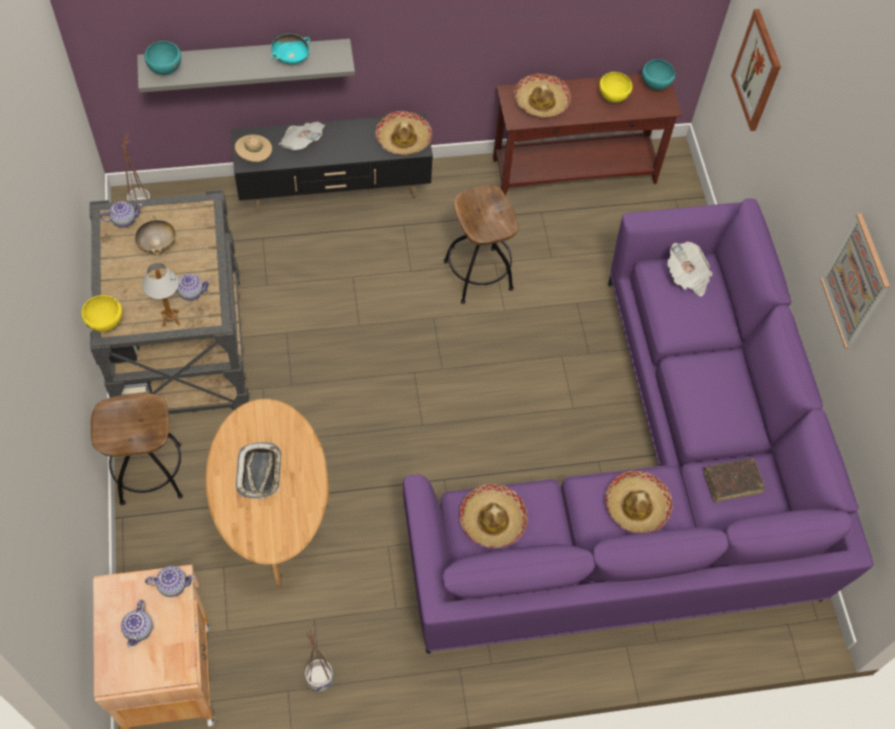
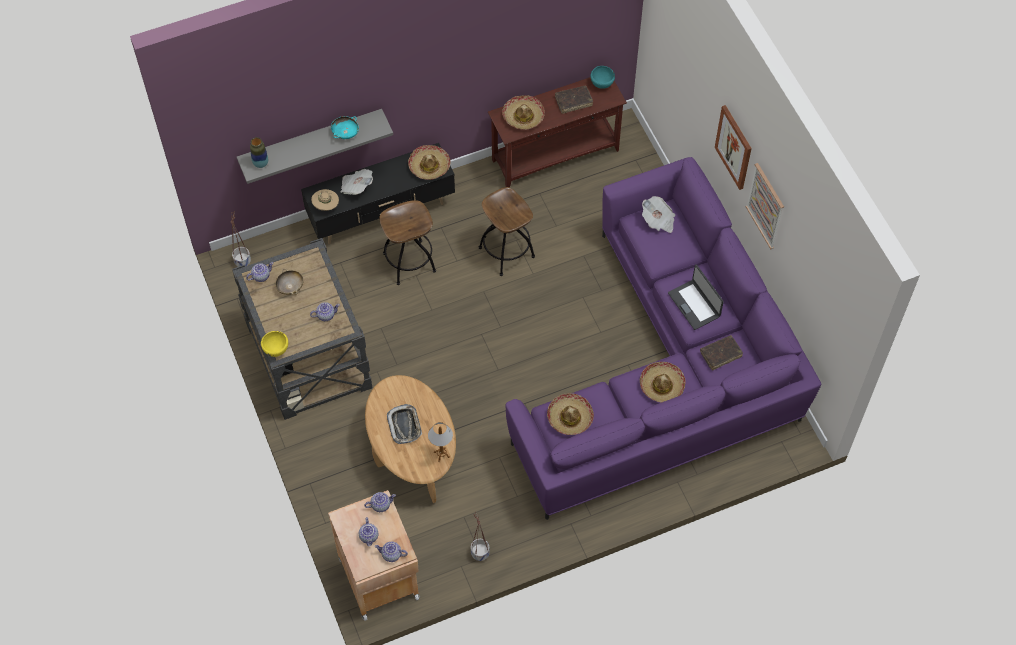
camera: 10 degrees left, 0 degrees up
brown stool [91,393,183,505] -> brown stool moved to [379,200,436,285]
table lamp [142,263,180,327] -> table lamp moved to [428,422,453,462]
turquoise bowl [144,41,181,75] -> vase [250,137,268,168]
yellow bowl [599,72,633,103] -> brown book [555,85,593,114]
picture [731,9,781,131] -> picture moved to [715,105,752,190]
none -> teapot [375,542,408,562]
none -> laptop [668,264,724,330]

